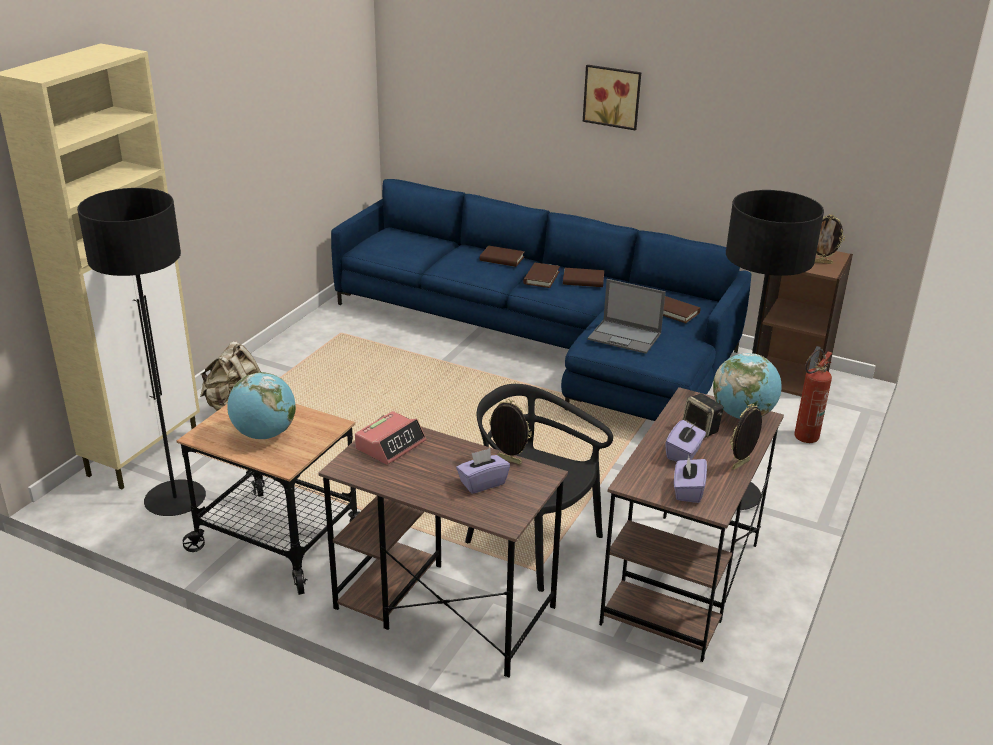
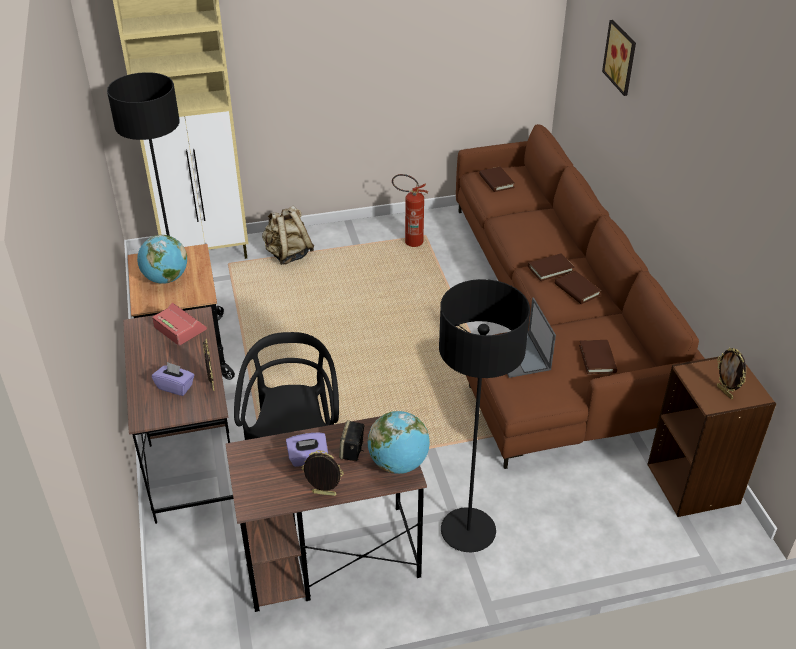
camera: 50 degrees right, 10 degrees up
blue sofa [331,179,751,421] -> brown sofa [456,124,705,469]
alarm clock [355,411,426,465] -> alarm clock turned 135 degrees counterclockwise [152,303,207,346]
brown book [480,246,525,267] -> brown book moved to [479,167,515,192]
picture [583,65,641,130] -> picture moved to [602,20,636,96]
purple tissue box [674,454,707,503] -> none
fire extinguisher [794,349,832,443] -> fire extinguisher moved to [392,174,428,247]

